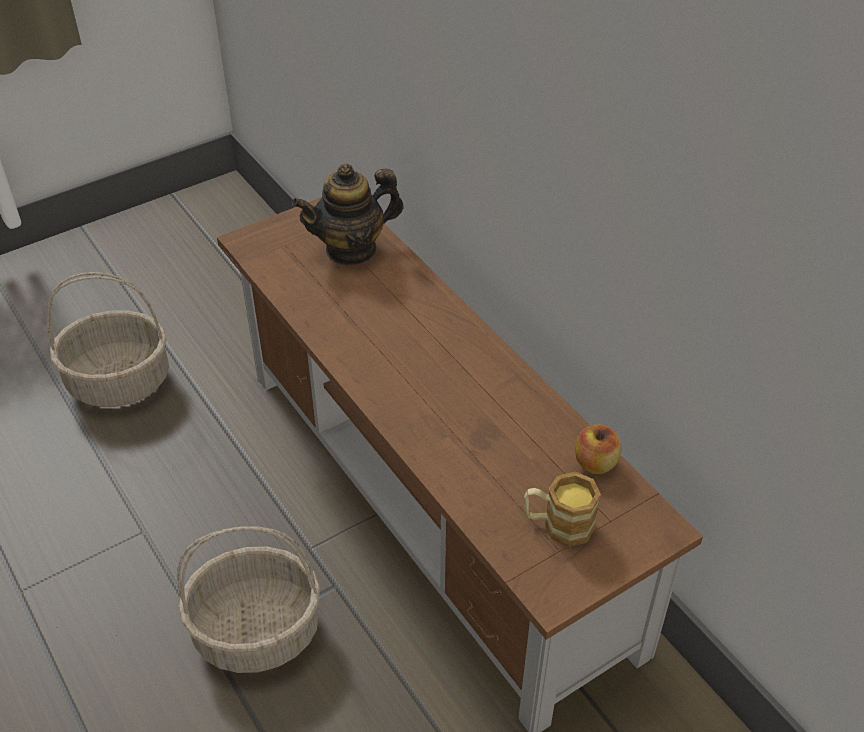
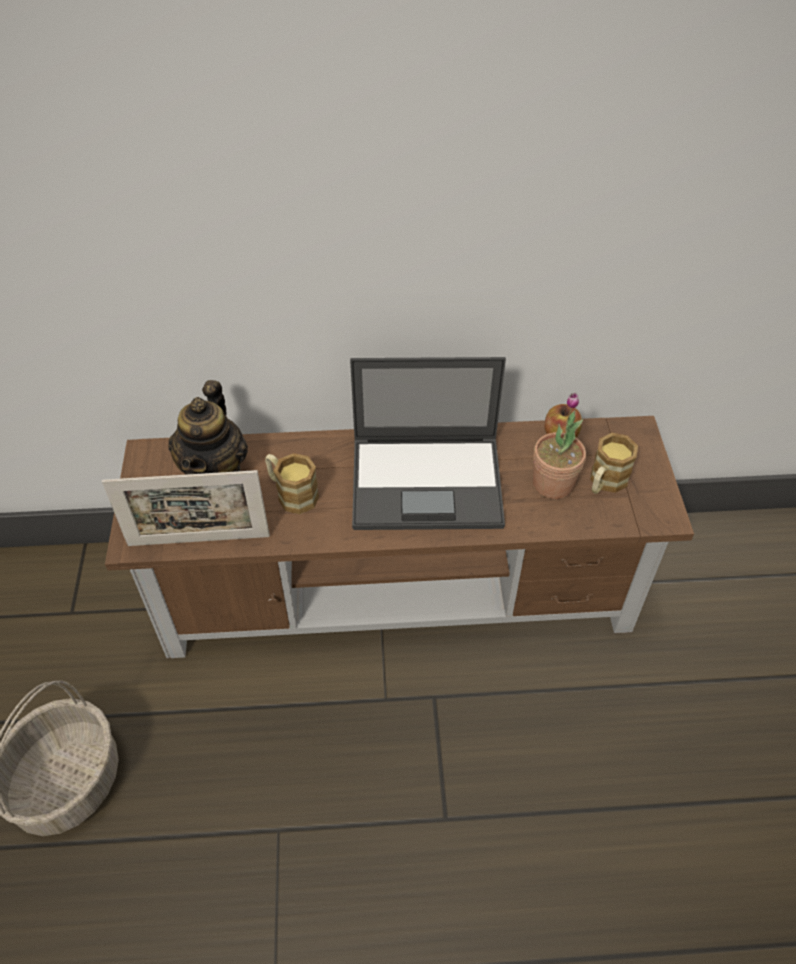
camera: 60 degrees left, 5 degrees up
basket [177,527,320,673] -> none
none -> picture frame [102,470,270,546]
none -> mug [265,453,319,514]
none -> laptop [350,357,506,530]
none -> potted plant [533,392,586,499]

